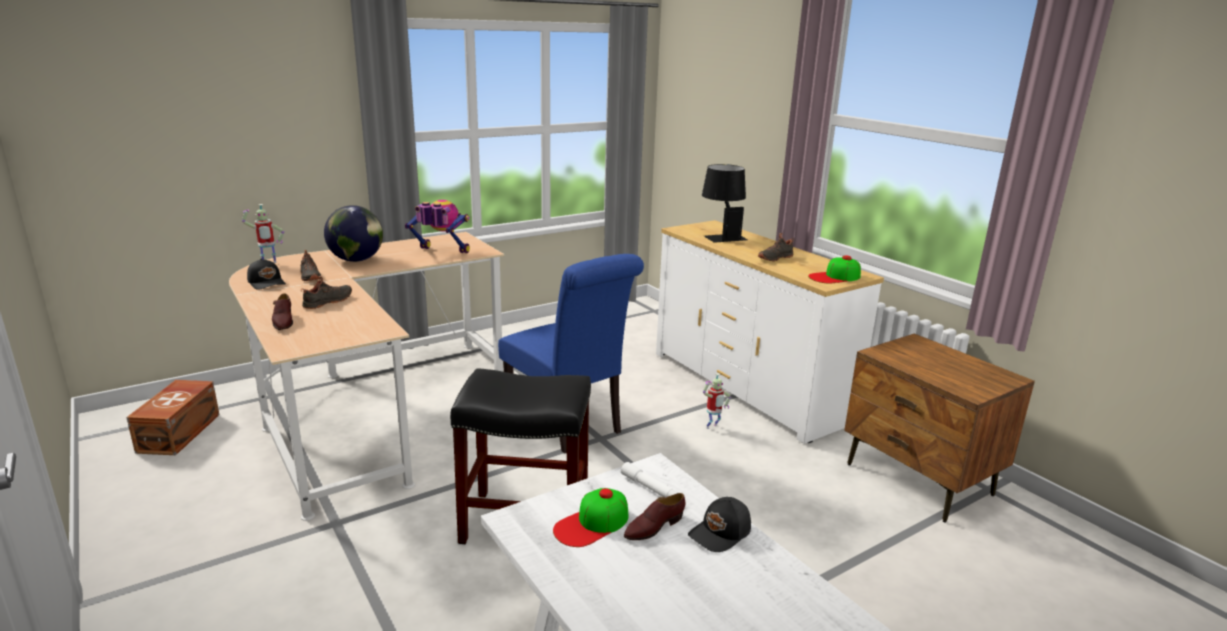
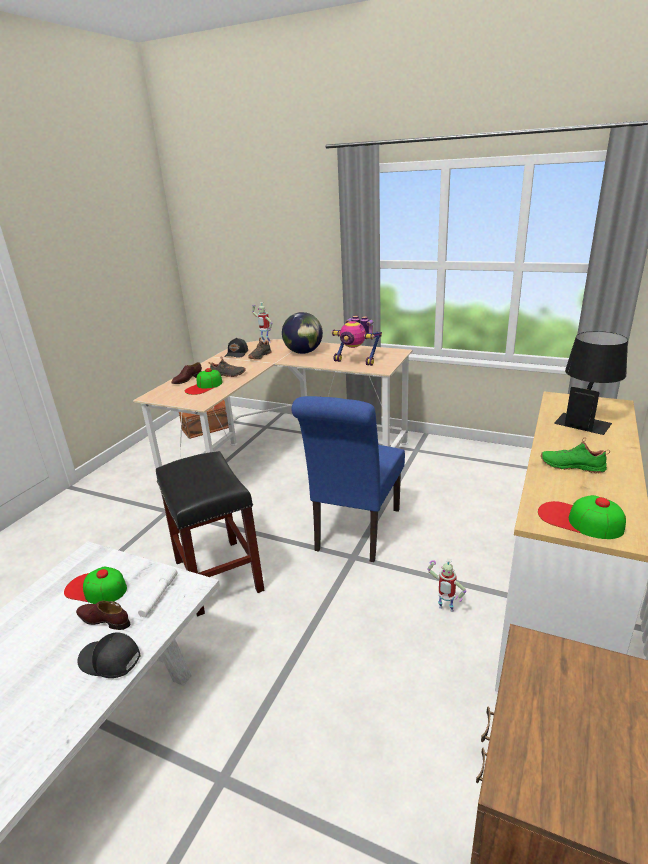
camera: 60 degrees right, 5 degrees up
toy robot [405,200,470,253] -> toy robot turned 135 degrees clockwise [331,316,382,366]
black shoe [758,233,794,261] -> green shoe [541,437,610,474]
none -> cap [185,368,223,395]

